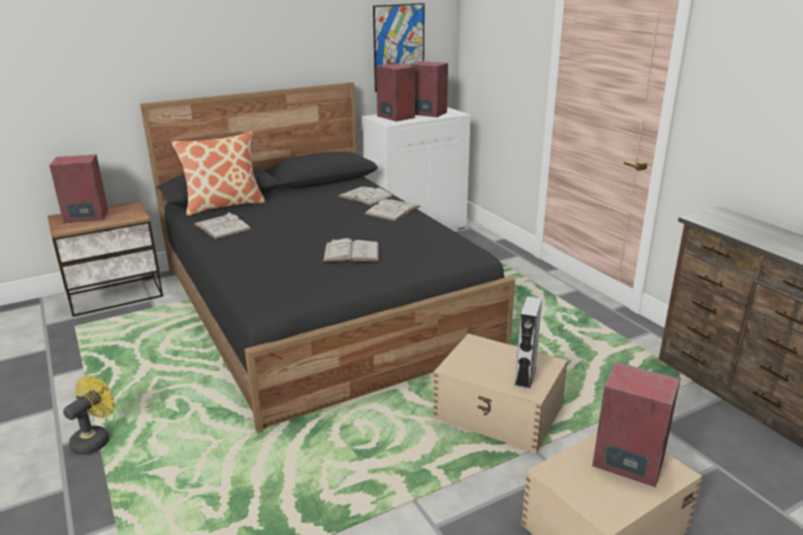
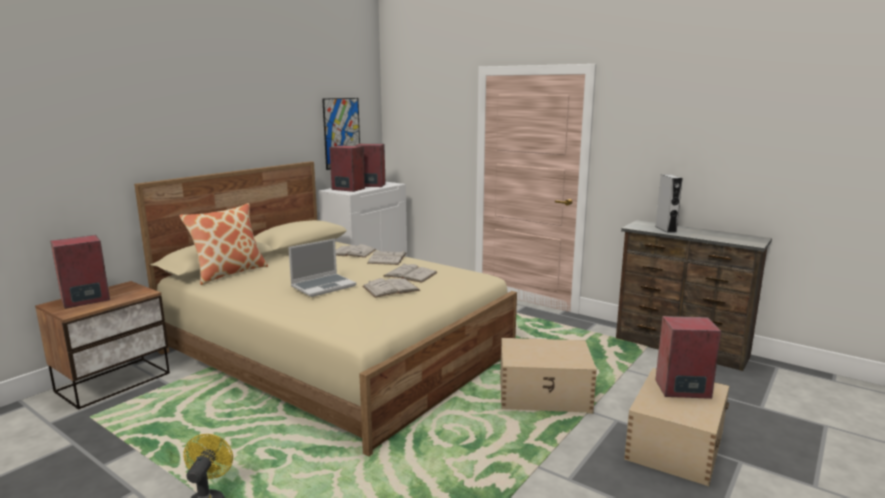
camera: 25 degrees left, 10 degrees down
black bed [140,82,515,434] -> beige bed [134,161,517,456]
white book [194,212,251,239] -> white book moved to [384,263,438,283]
grey speaker [515,296,542,388] -> grey speaker moved to [655,174,682,233]
none -> laptop [288,238,356,297]

